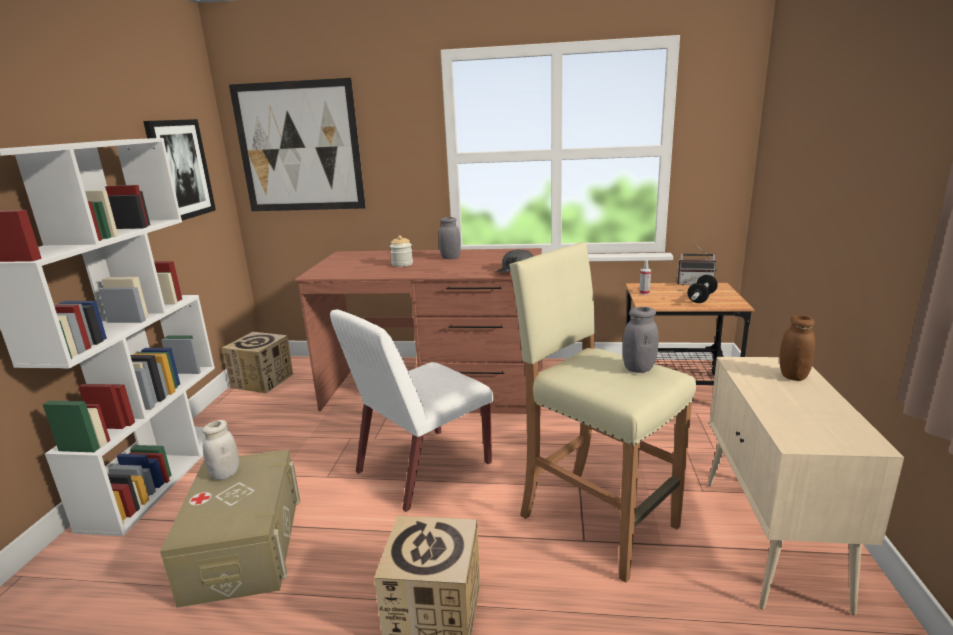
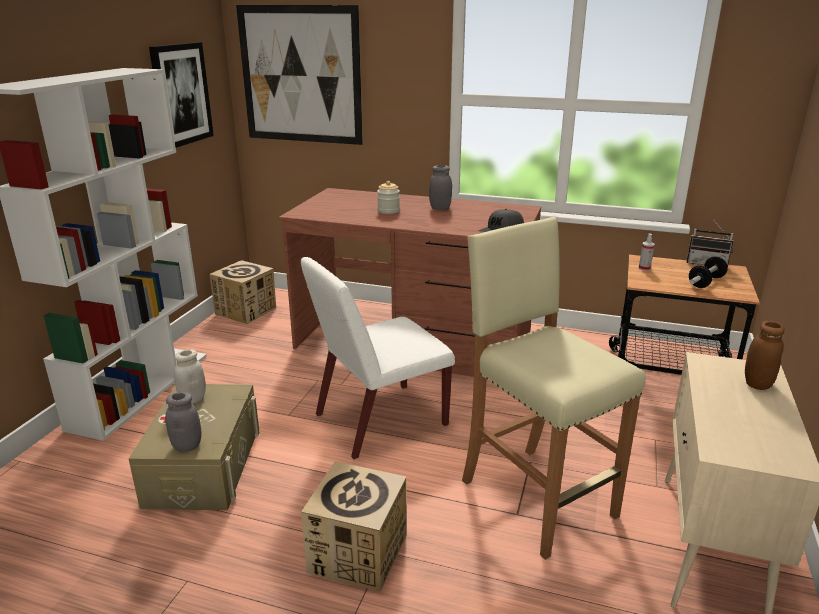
camera: 10 degrees right, 5 degrees up
grey jar [623,307,659,373] -> grey jar moved to [165,392,201,452]

